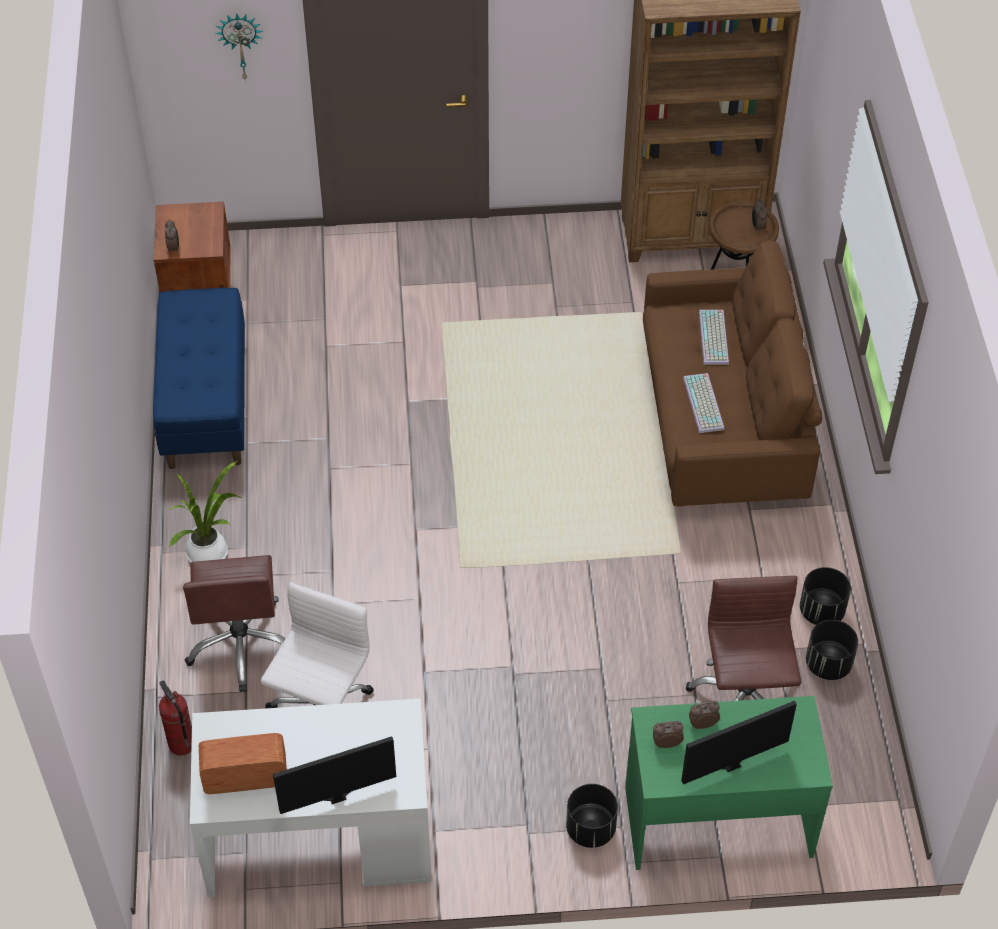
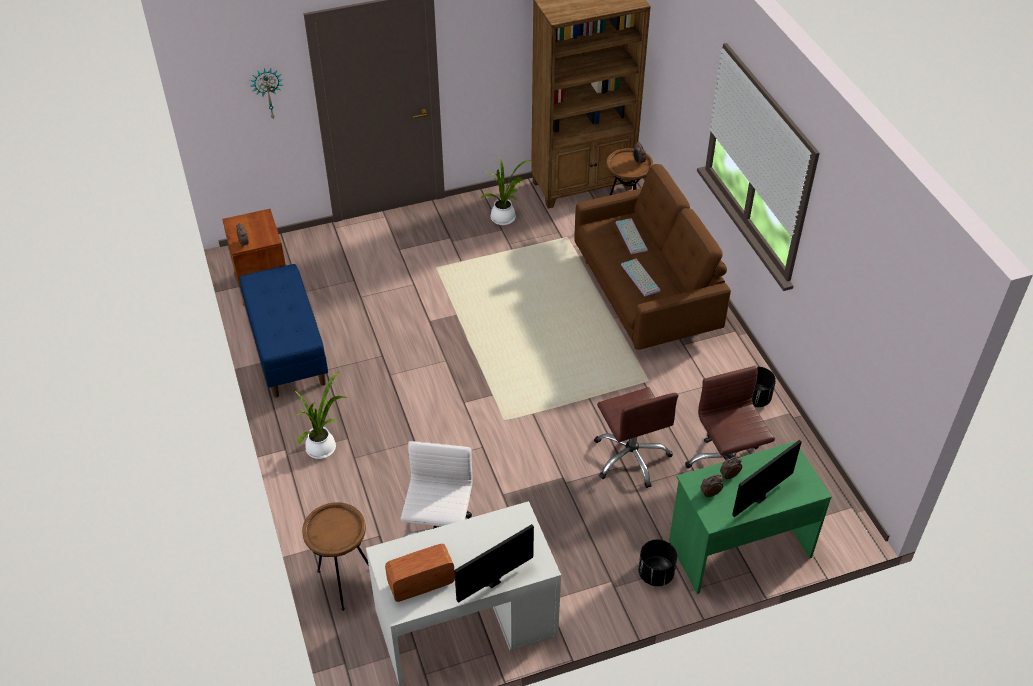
camera: 15 degrees left, 5 degrees down
fire extinguisher [159,680,192,756] -> brown side table [302,502,369,611]
brown office chair [183,555,286,692] -> brown office chair moved to [594,387,678,488]
black planter [806,620,858,680] -> none
none -> potted plant [480,158,531,225]

